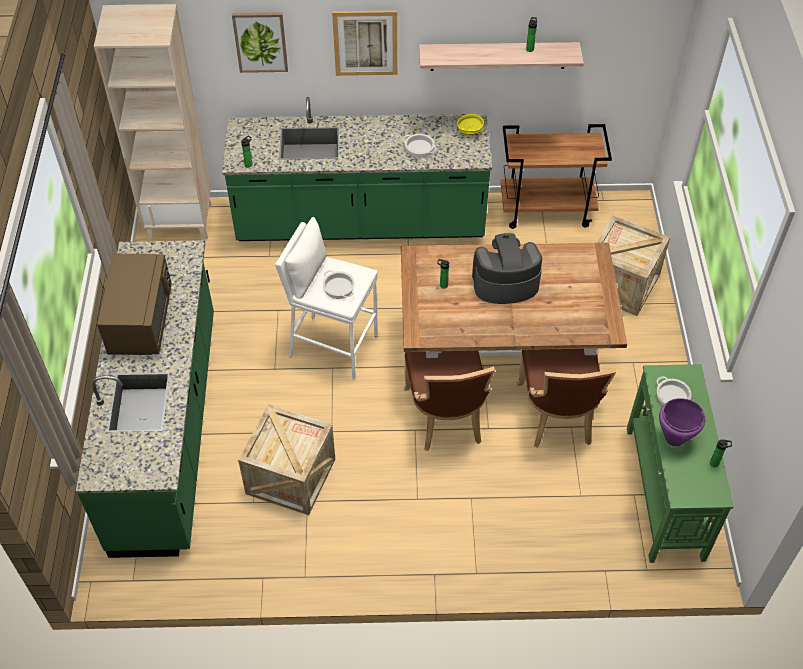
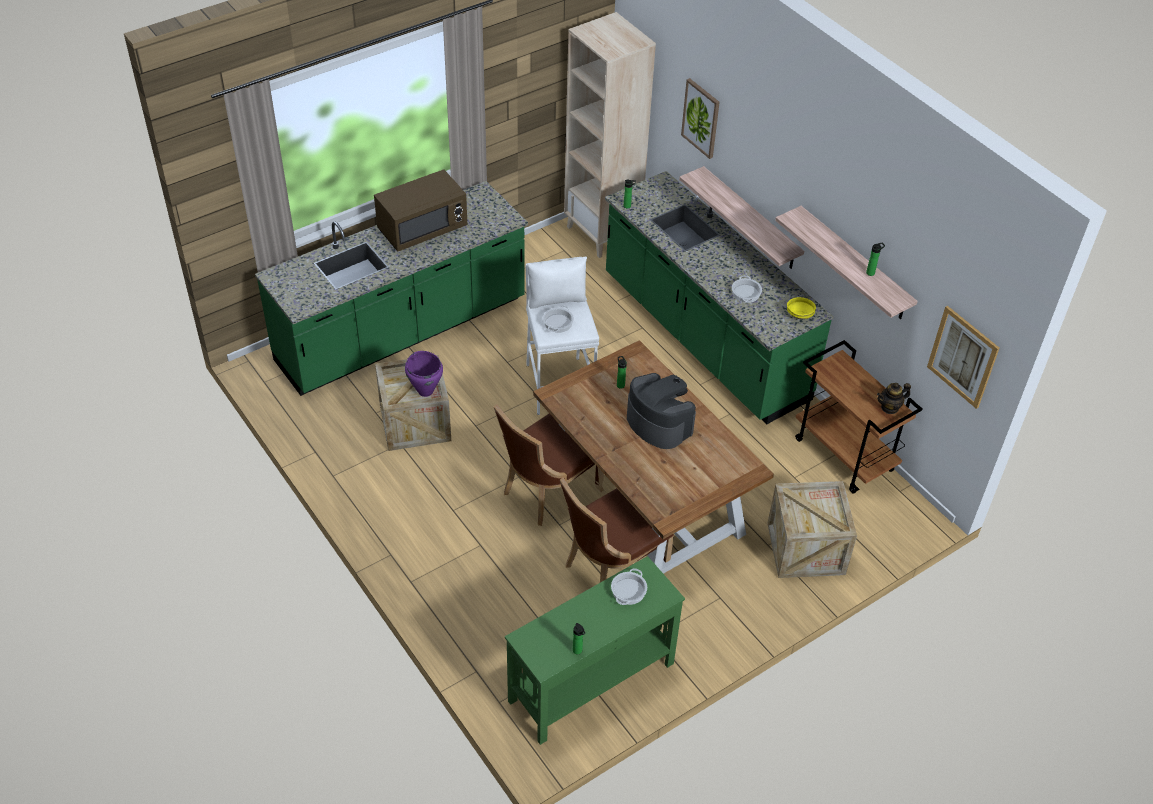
camera: 55 degrees right, 5 degrees down
picture [332,10,397,76] -> picture moved to [927,306,1000,409]
purple cooking pot [659,398,705,447] -> purple cooking pot moved to [405,351,443,397]
none -> shelf [679,166,804,269]
none -> teapot [877,383,911,414]

